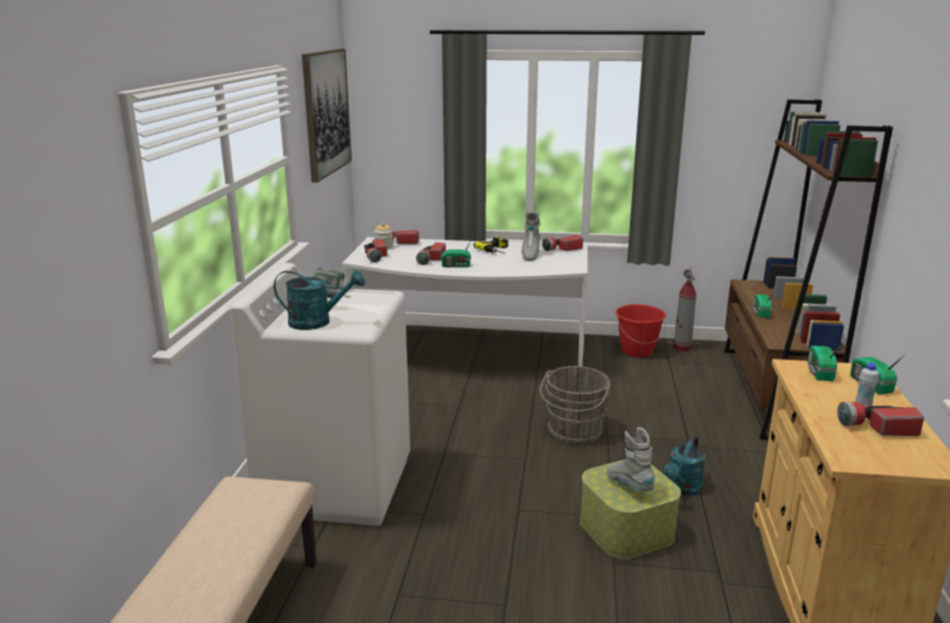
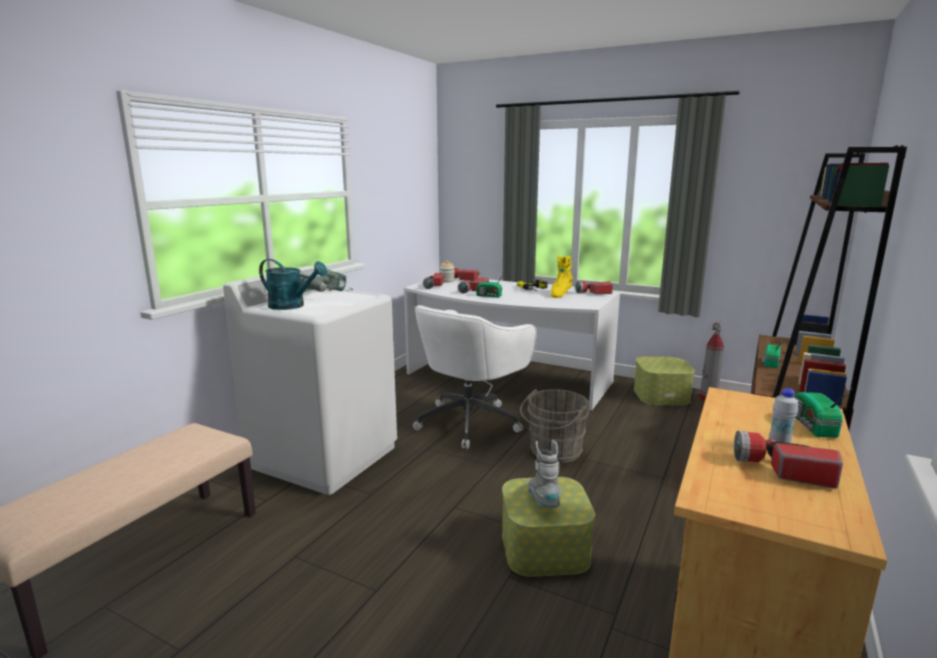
camera: 20 degrees right, 5 degrees down
picture [302,49,352,183] -> none
grey boot [522,211,541,261] -> yellow boot [551,255,573,298]
red bucket [615,304,666,357] -> storage box [634,357,695,405]
turquoise watering can [664,436,705,496] -> none
radio [807,343,843,381] -> none
none -> white office chair [413,305,537,449]

